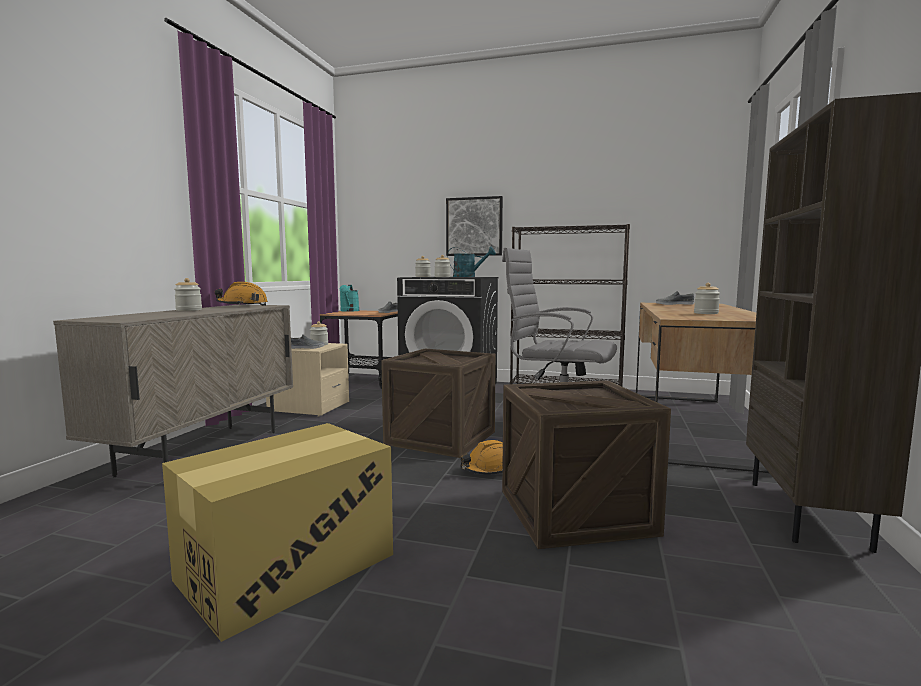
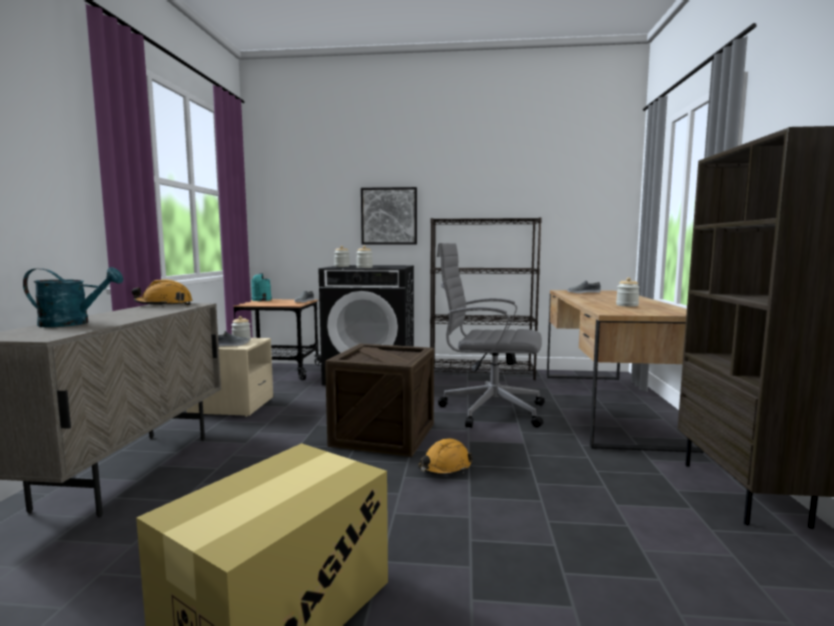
camera: 10 degrees left, 0 degrees up
jar [174,278,202,311] -> none
turquoise watering can [447,247,496,277] -> turquoise watering can moved to [23,267,123,327]
crate [502,381,671,549] -> none

